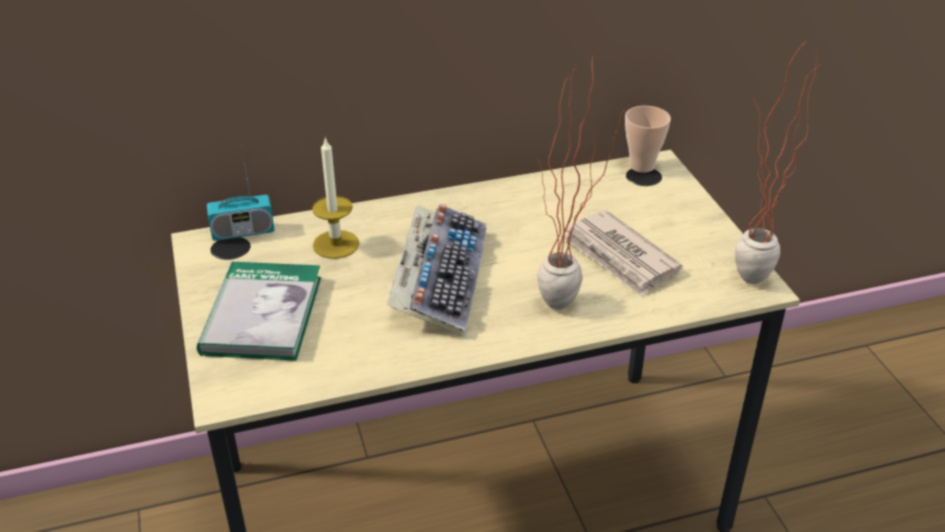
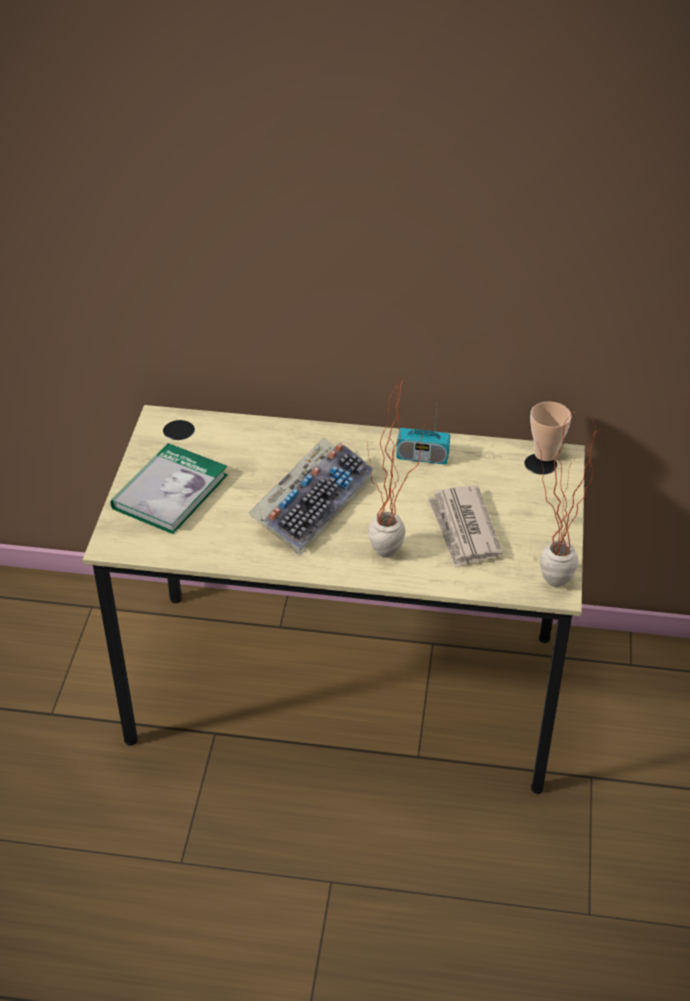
camera: 25 degrees right, 5 degrees up
radio [207,145,274,241] -> radio moved to [396,392,450,465]
candle [312,137,359,259] -> none

